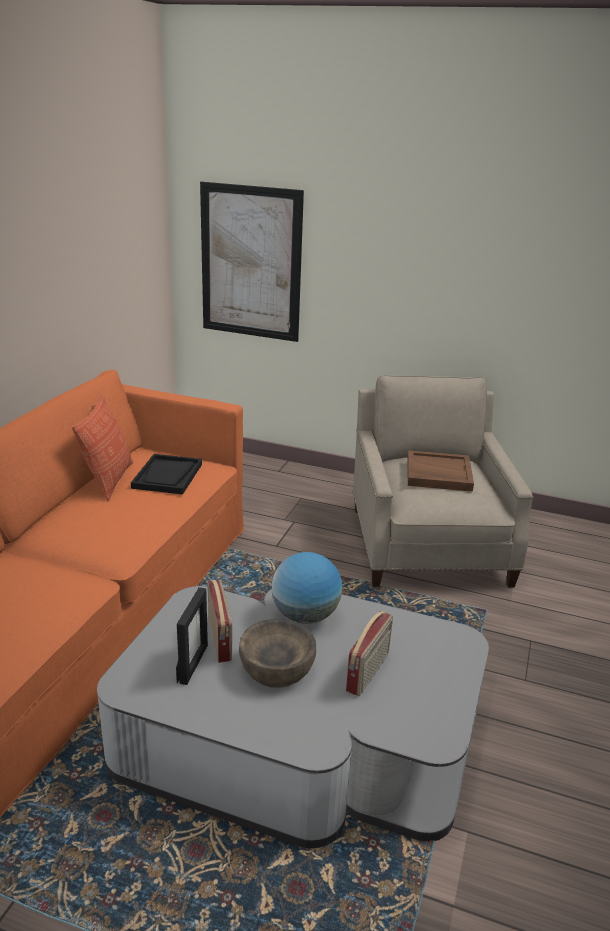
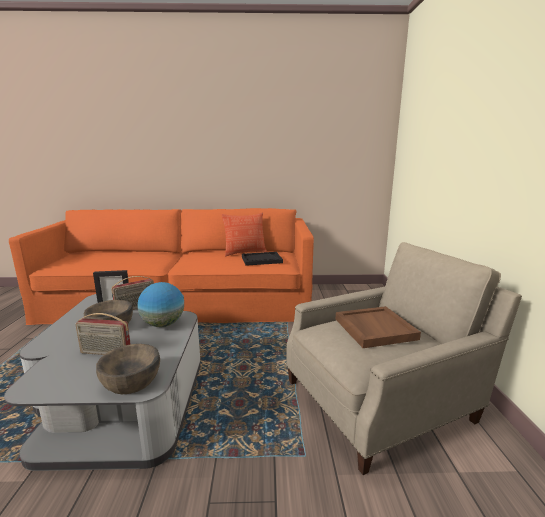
camera: 70 degrees right, 10 degrees down
picture [200,182,304,342] -> none
none -> brown bowl [96,344,160,394]

